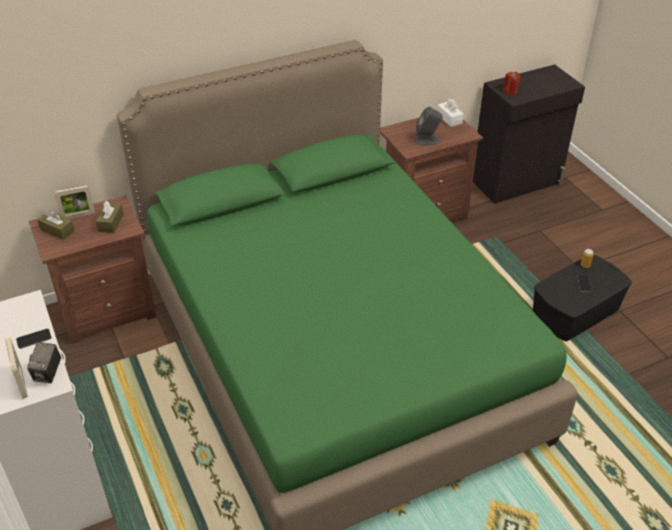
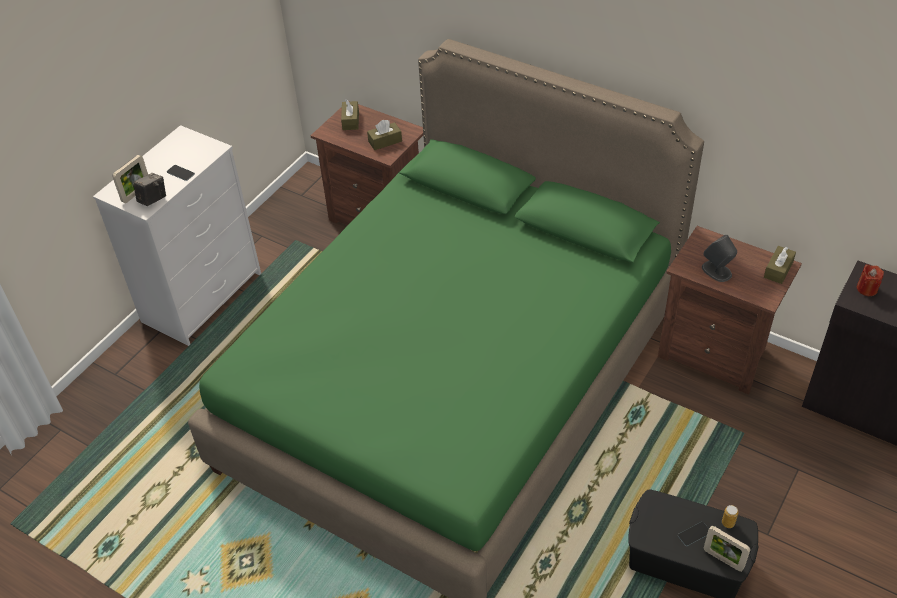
camera: 60 degrees right, 5 degrees up
camera [27,342,61,383] -> camera turned 150 degrees clockwise [134,173,166,206]
picture frame [54,185,95,219] -> picture frame moved to [704,526,751,572]
white tissue box [437,98,464,127] -> brown tissue box [764,246,796,284]

